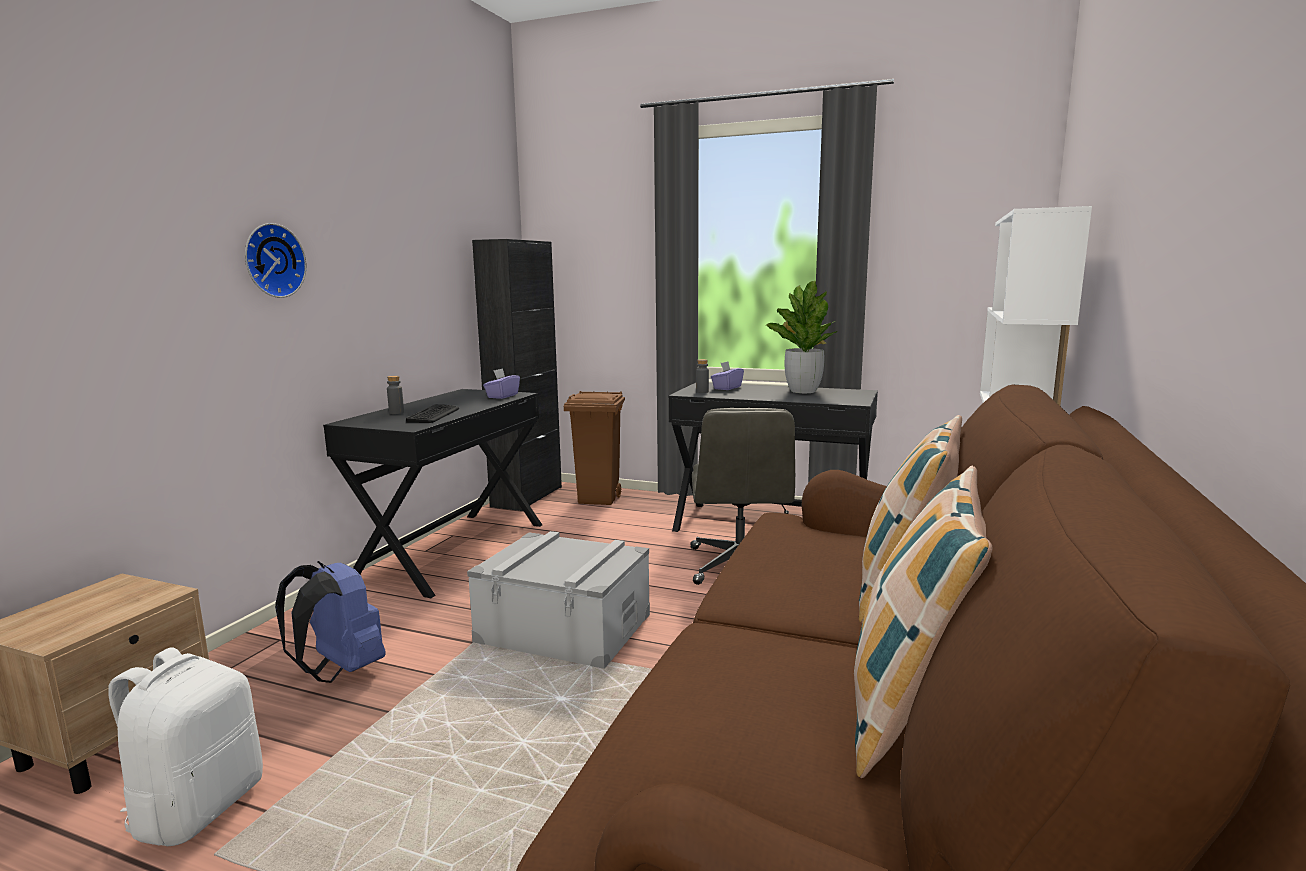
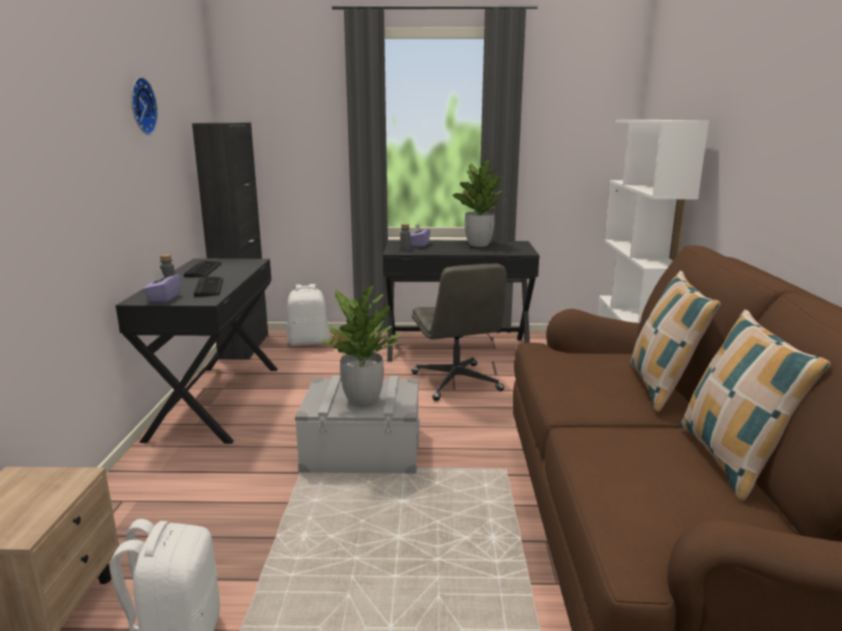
camera: 20 degrees left, 5 degrees up
wall clock [245,223,307,298] -> wall clock moved to [131,77,158,135]
blue backpack [275,561,386,683] -> none
purple tissue box [483,368,520,399] -> purple tissue box moved to [143,268,181,302]
brown trash can [564,391,625,505] -> white backpack [287,284,330,346]
none -> keyboard [184,260,222,277]
none -> potted plant [320,286,402,407]

